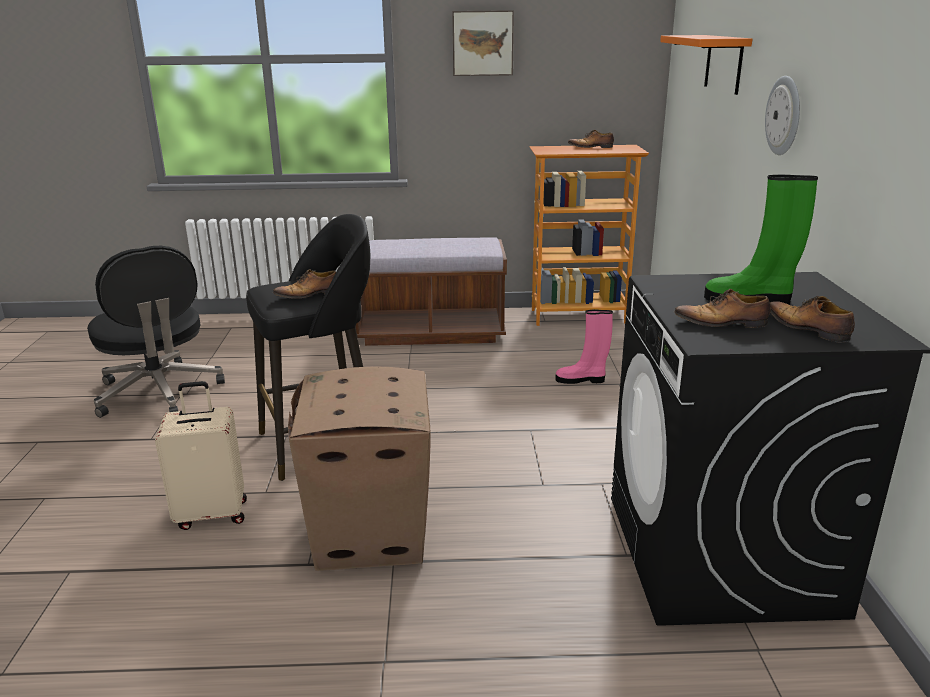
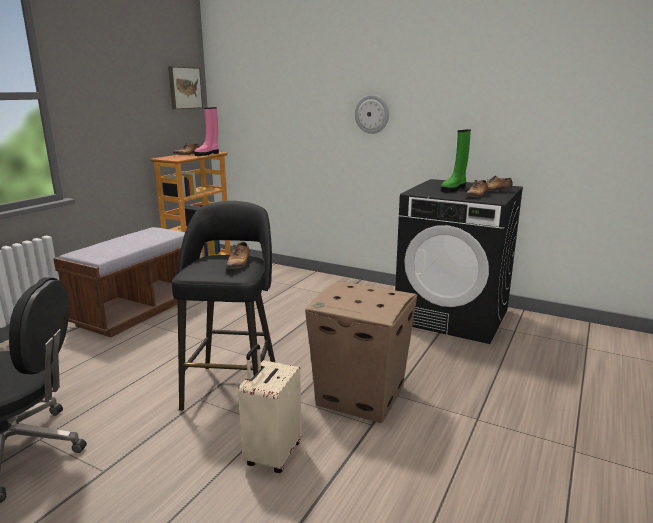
camera: 60 degrees left, 5 degrees down
picture [452,10,514,76] -> picture moved to [168,66,203,109]
pink boot [555,310,613,384] -> pink boot moved to [194,107,219,156]
orange shelf [660,35,752,95] -> none

